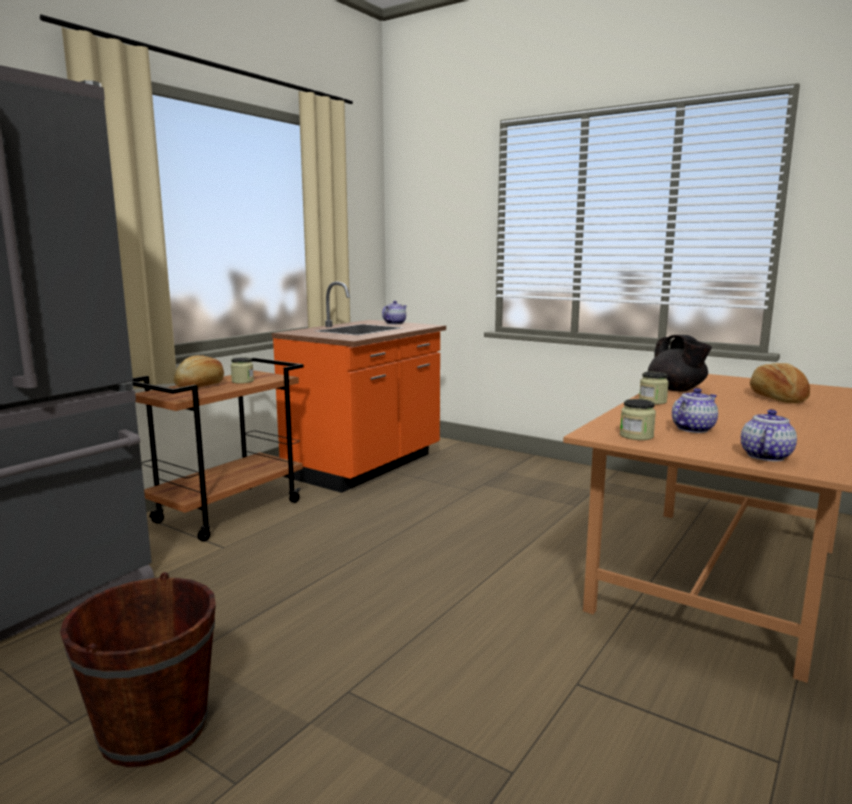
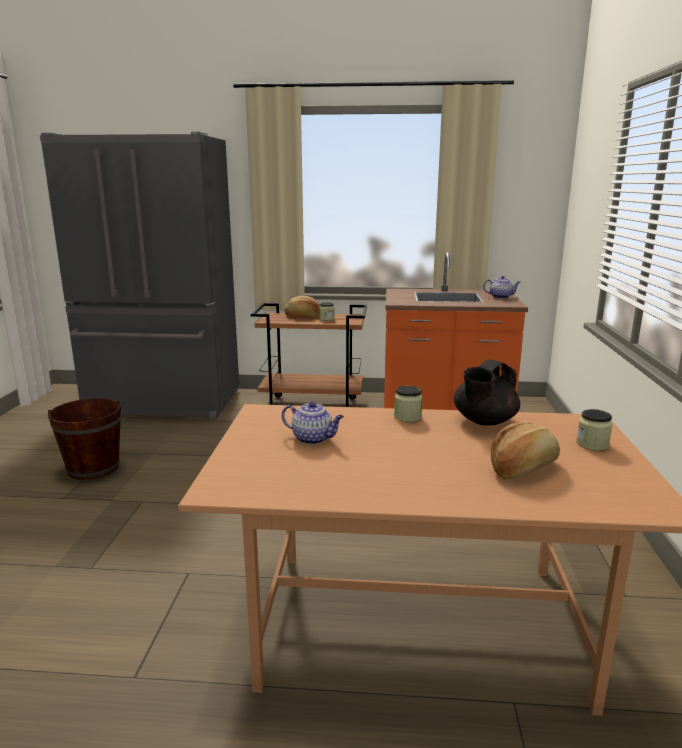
camera: 60 degrees right, 5 degrees up
jar [620,399,656,440] -> jar moved to [576,409,613,451]
teapot [741,409,797,461] -> none

